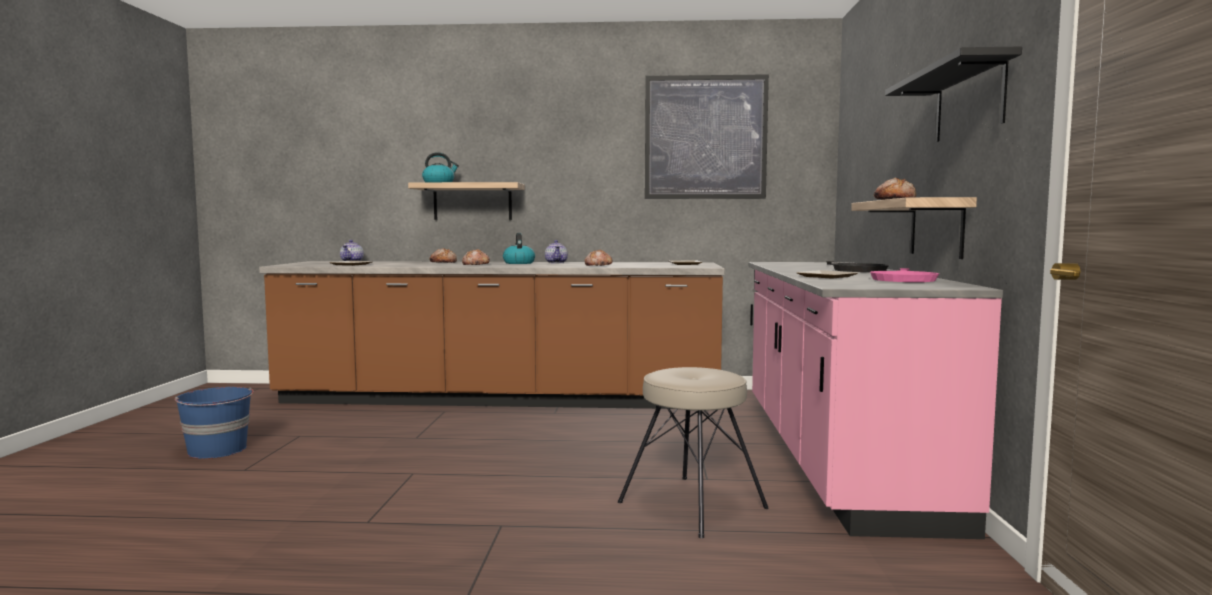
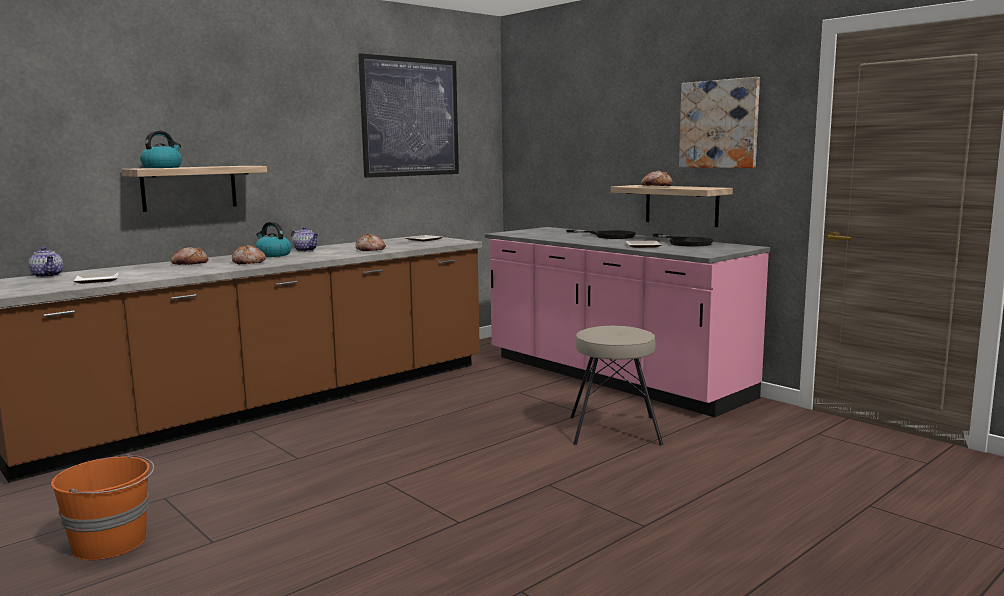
camera: 45 degrees left, 5 degrees up
blue bucket [174,387,254,459] -> orange bucket [51,454,154,560]
pink frying pan [870,268,939,282] -> black frying pan [653,234,714,247]
black shelf [885,47,1022,142] -> picture [679,77,760,168]

